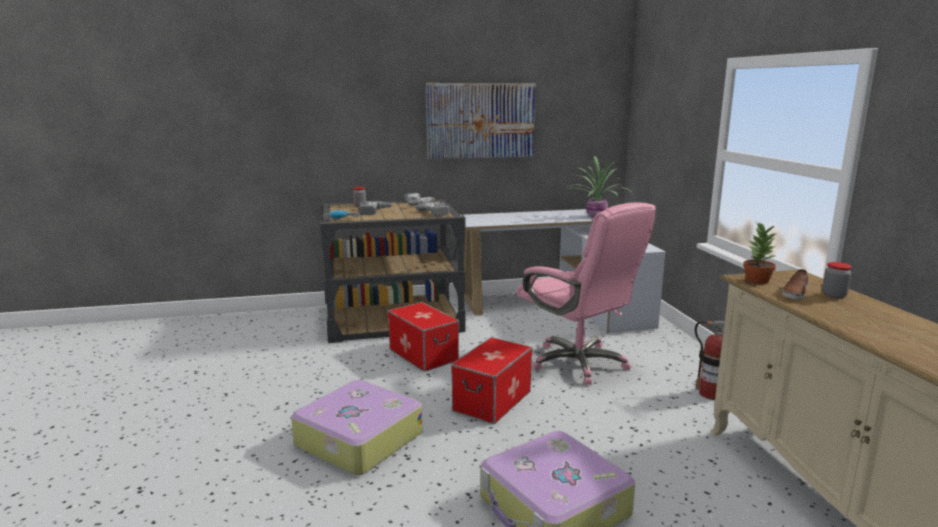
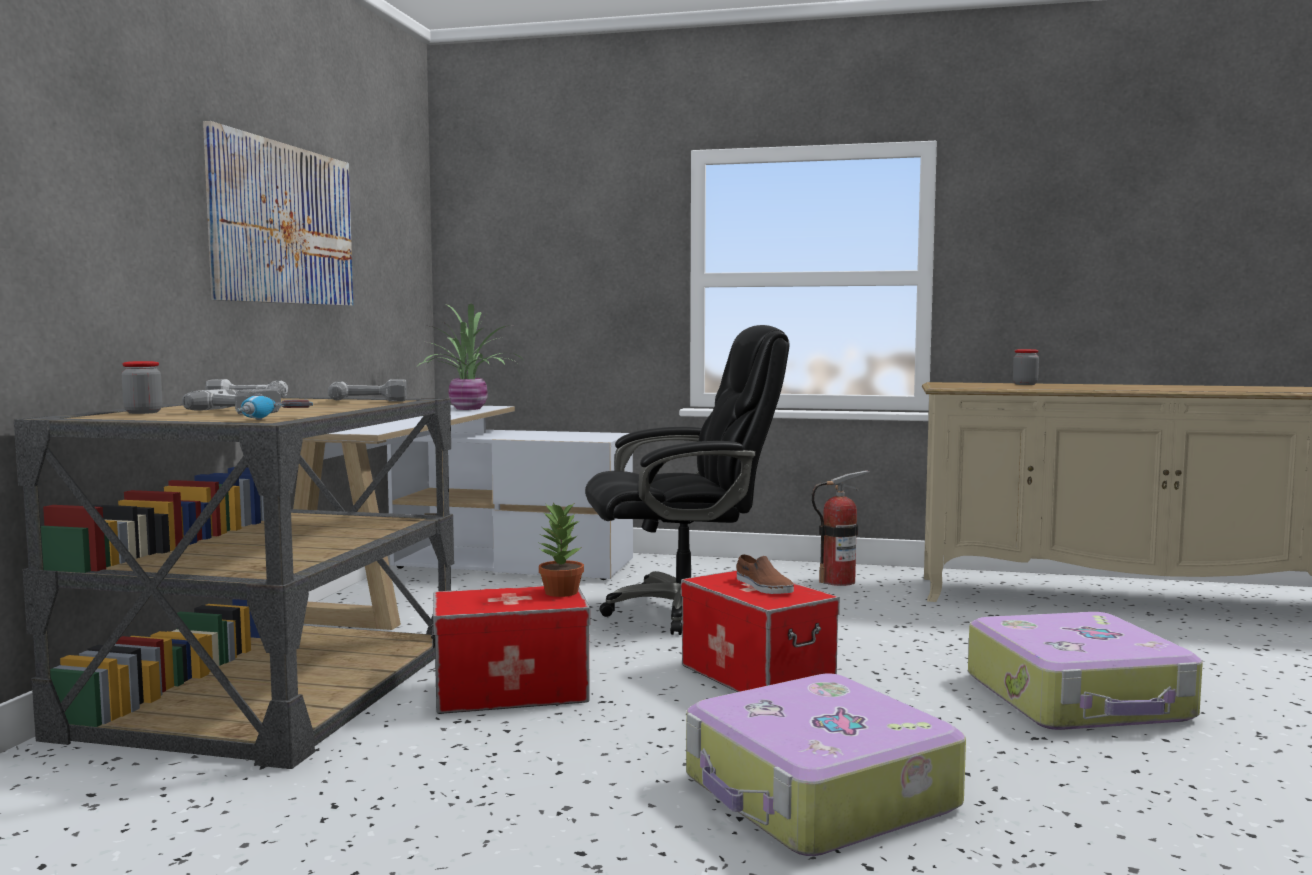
camera: 65 degrees left, 10 degrees down
pink office chair [517,202,656,385] -> black office chair [585,325,790,635]
potted plant [743,222,778,284] -> potted plant moved to [539,502,584,597]
brown shoe [783,269,808,299] -> brown shoe moved to [736,554,794,594]

